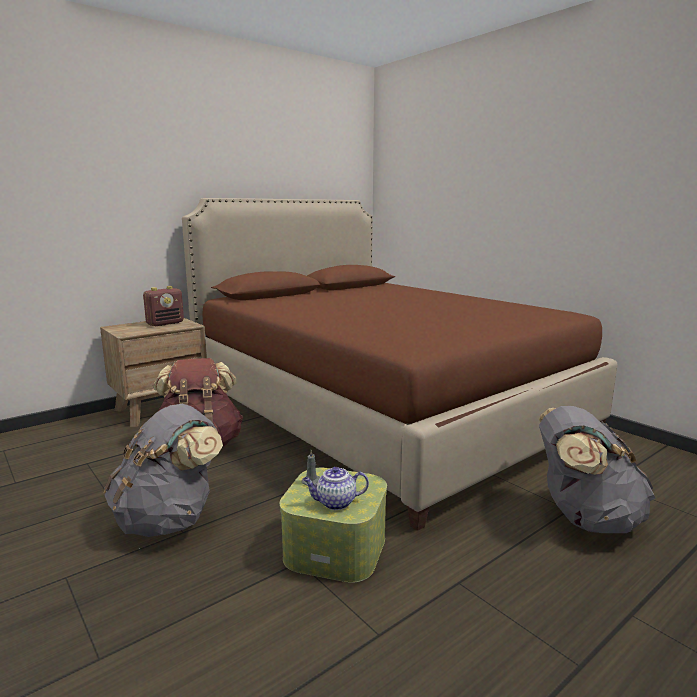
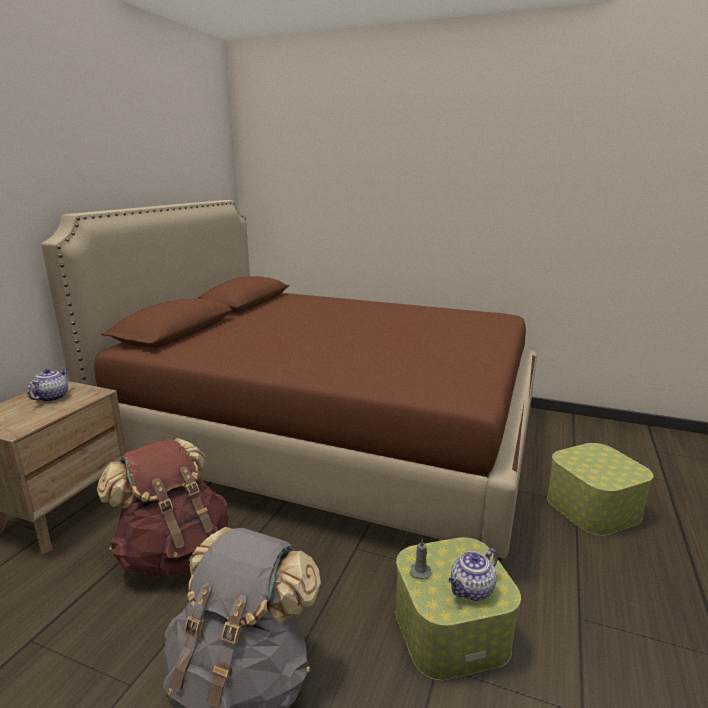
camera: 30 degrees left, 5 degrees up
radio [143,286,184,326] -> teapot [27,367,68,402]
grey backpack [539,406,656,533] -> storage box [547,443,653,536]

